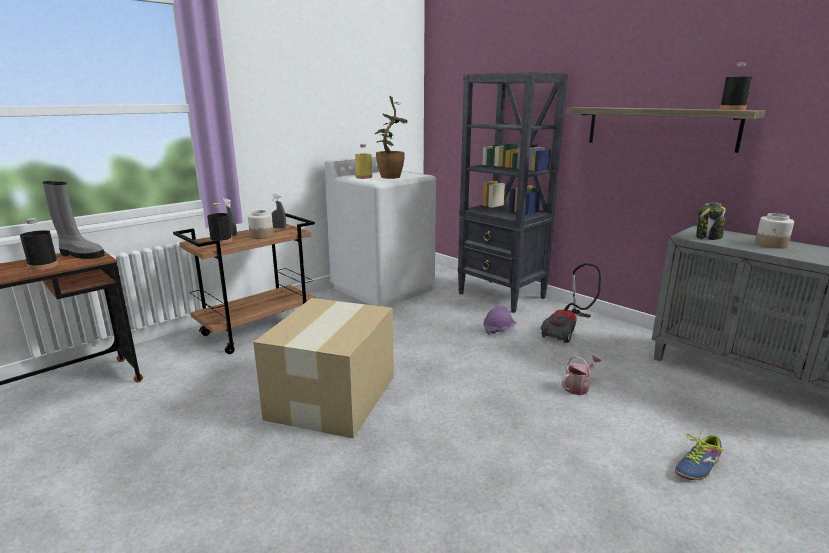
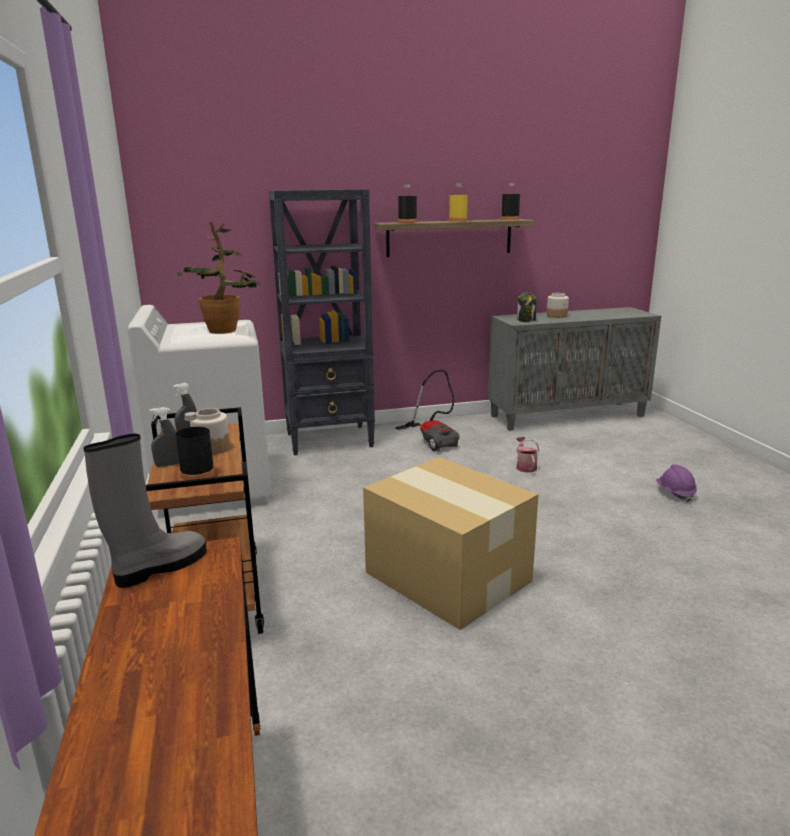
camera: 60 degrees left, 0 degrees up
black bottle [20,218,59,270] -> black bottle moved to [398,184,417,223]
yellow bottle [355,144,372,179] -> yellow bottle moved to [449,184,468,222]
purple hard hat [483,306,516,335] -> purple hard hat moved to [656,465,697,502]
shoe [675,430,724,480] -> none

